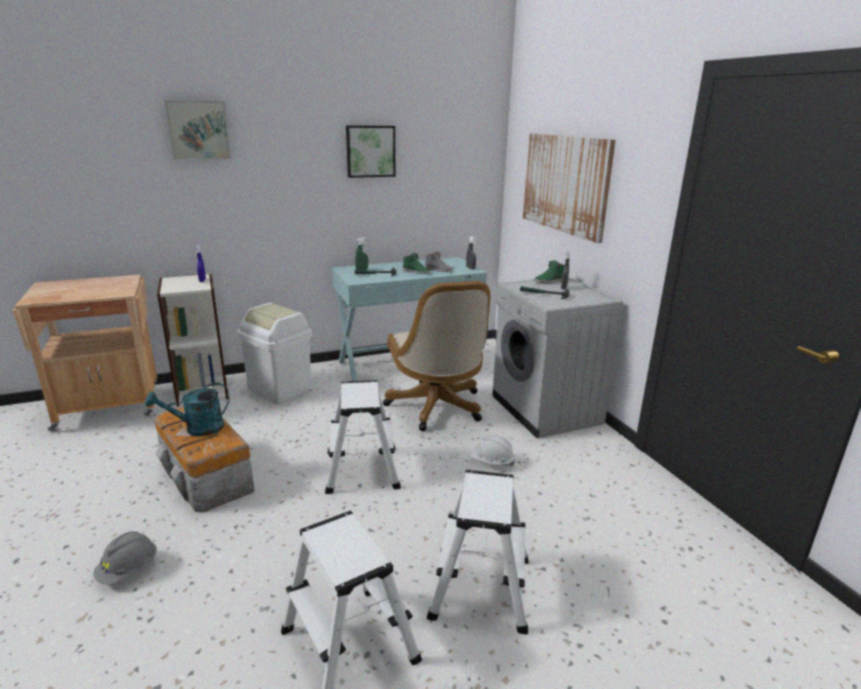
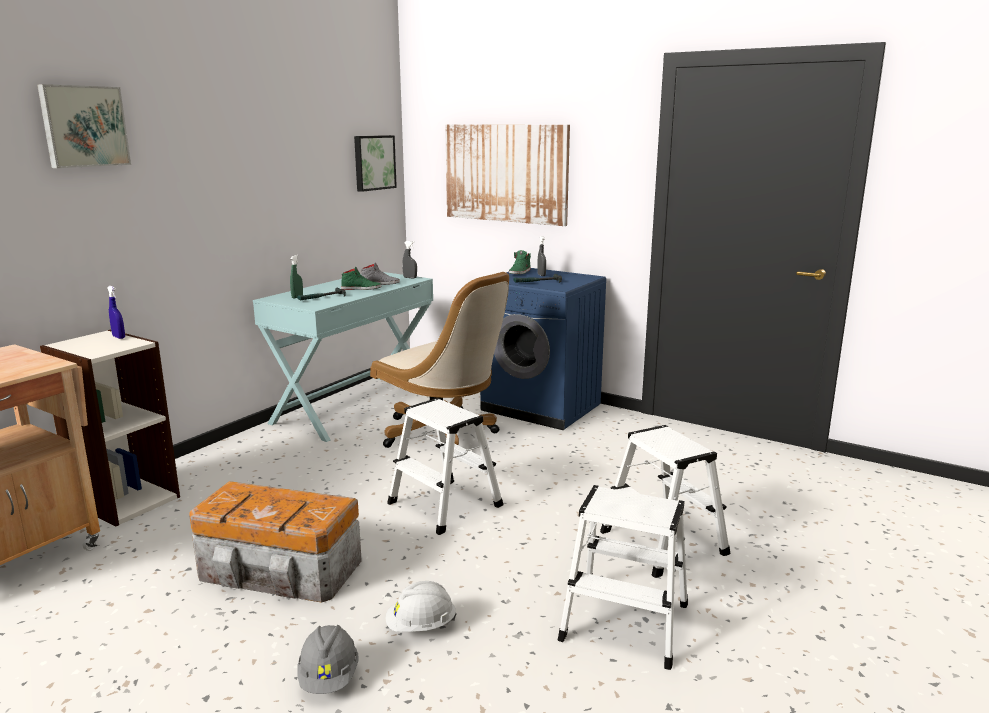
camera: 35 degrees left, 5 degrees down
turquoise watering can [145,383,230,436] -> none
white trash can [237,303,312,404] -> none
picture [346,125,395,178] -> picture moved to [354,135,397,192]
white hard hat [471,434,516,467] -> white hard hat moved to [385,581,457,632]
white washing machine [492,277,623,438] -> blue washing machine [480,268,606,430]

